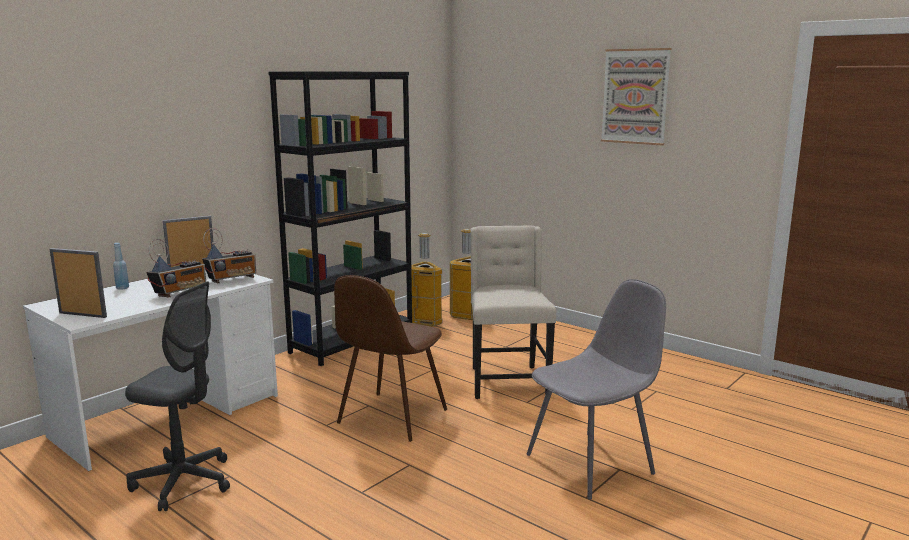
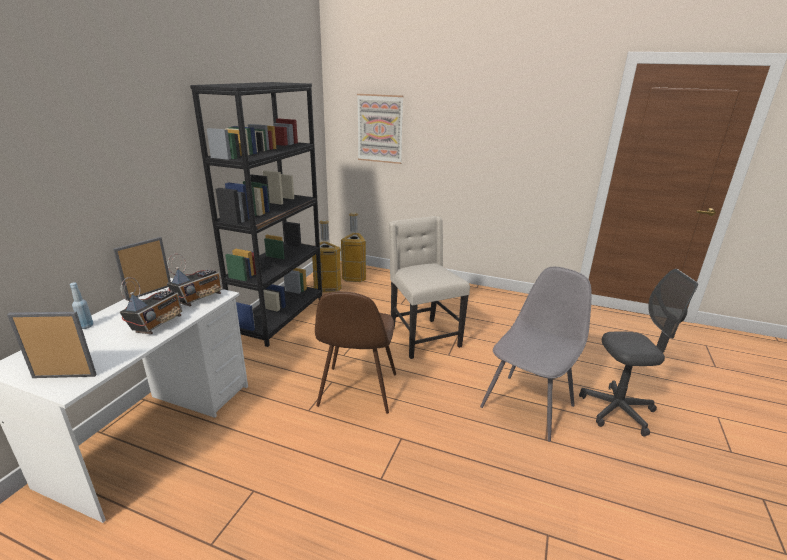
camera: 20 degrees left, 10 degrees up
grey office chair [125,282,230,511] -> grey office chair moved to [579,269,698,437]
picture [601,48,671,145] -> picture moved to [357,94,403,164]

